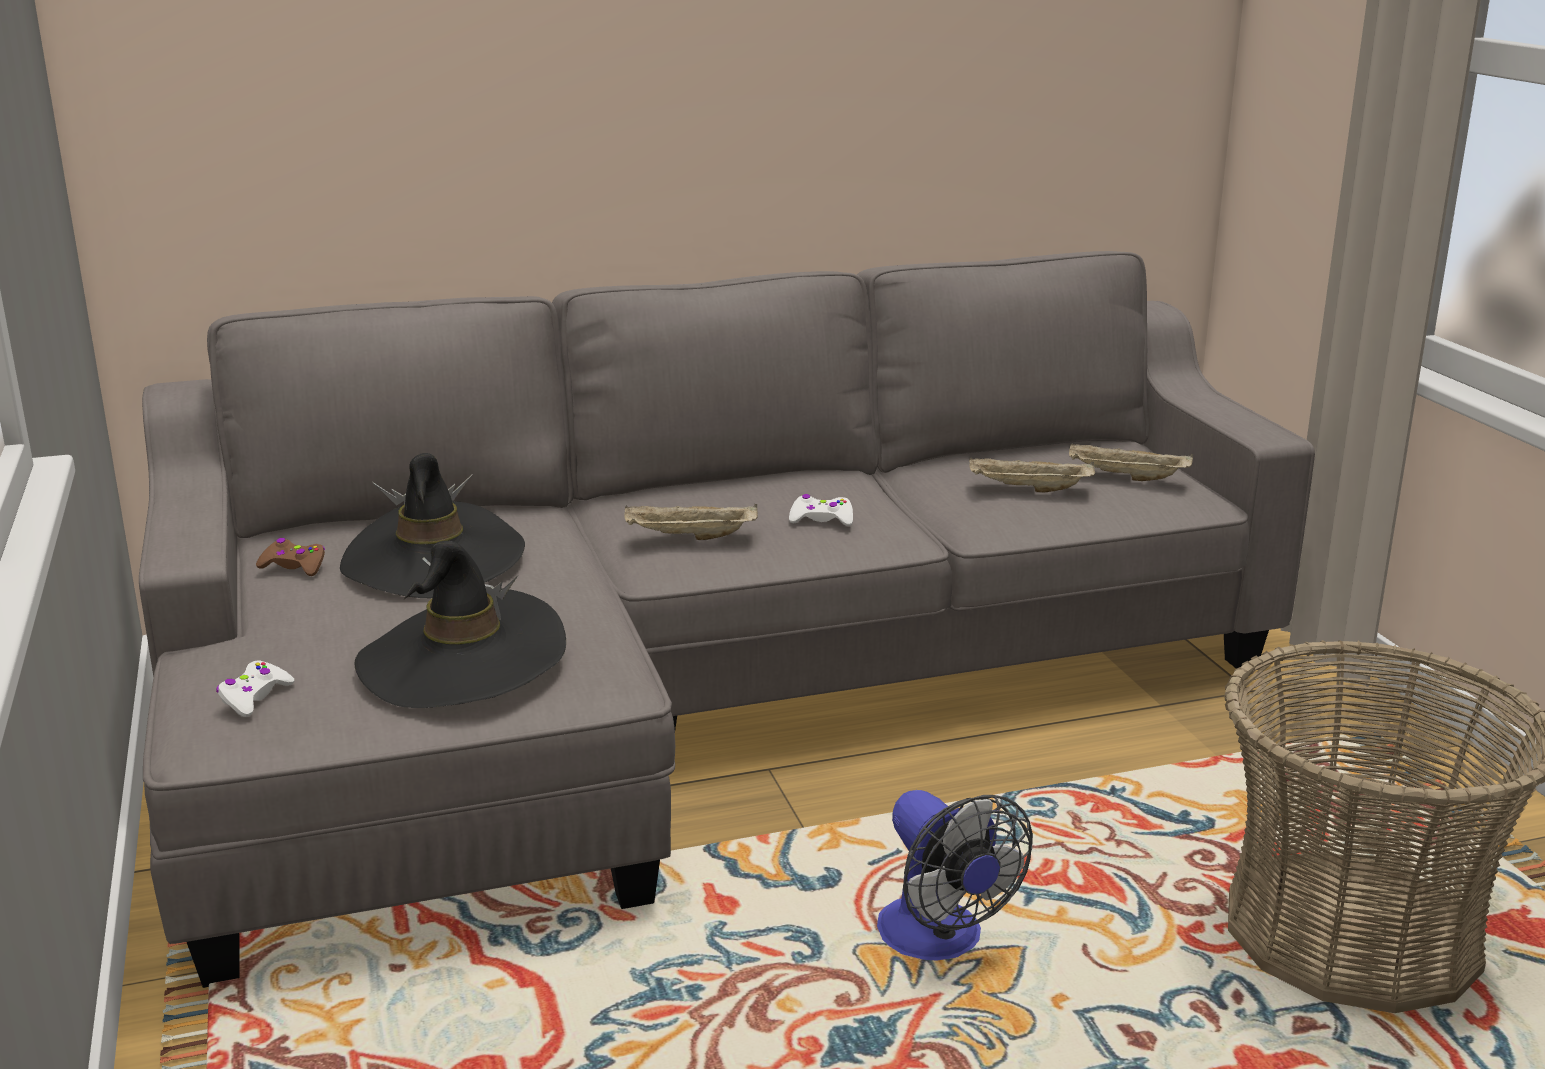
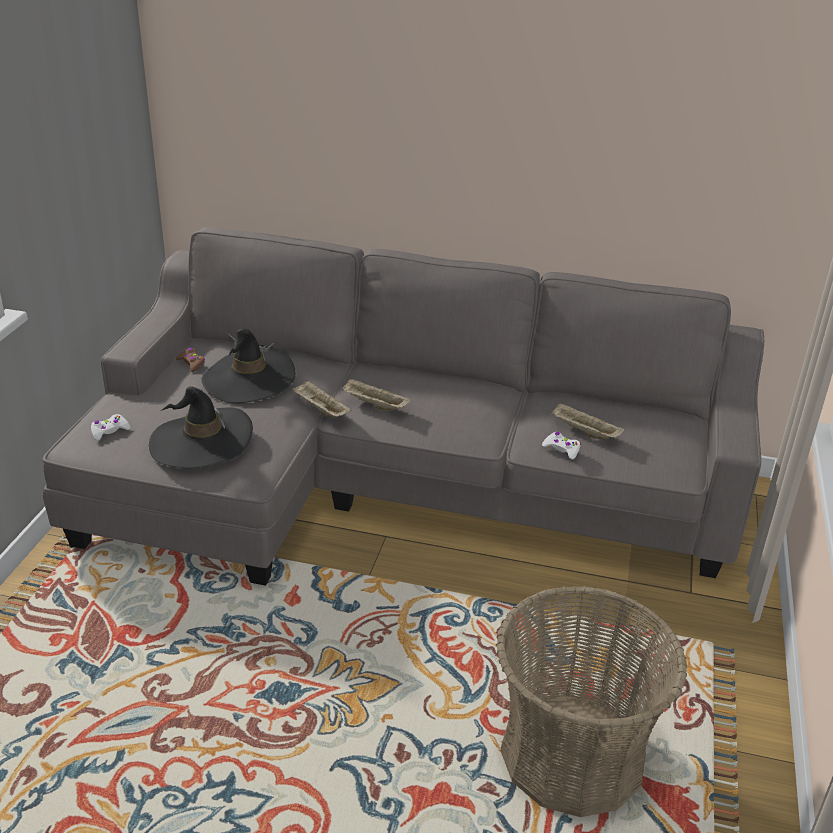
camera: 30 degrees right, 10 degrees up
white game controller [789,494,853,526] -> white game controller moved to [542,432,581,460]
fan [877,790,1033,961] -> none
beige tray [1069,443,1193,481] -> beige tray moved to [292,380,352,418]

